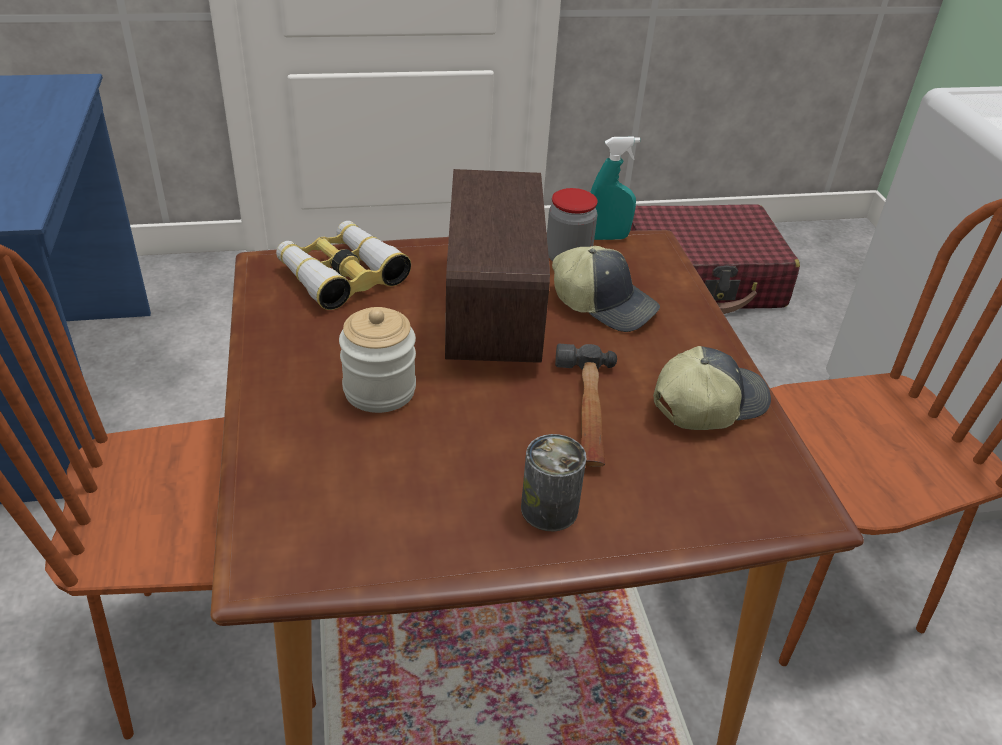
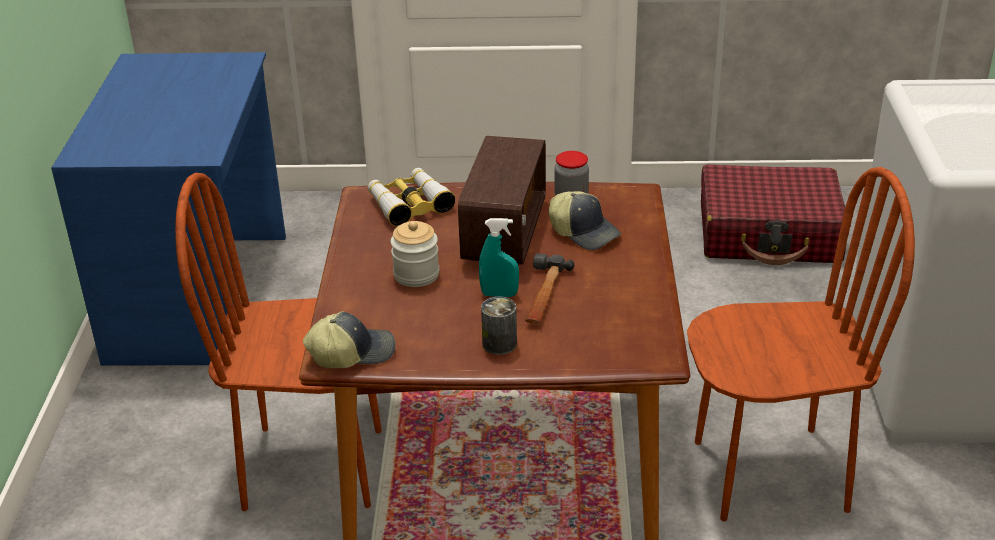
camera: 15 degrees right, 5 degrees down
turquoise spray bottle [590,137,640,240] -> turquoise spray bottle moved to [479,218,519,297]
cap [653,346,771,430] -> cap moved to [303,311,395,368]

